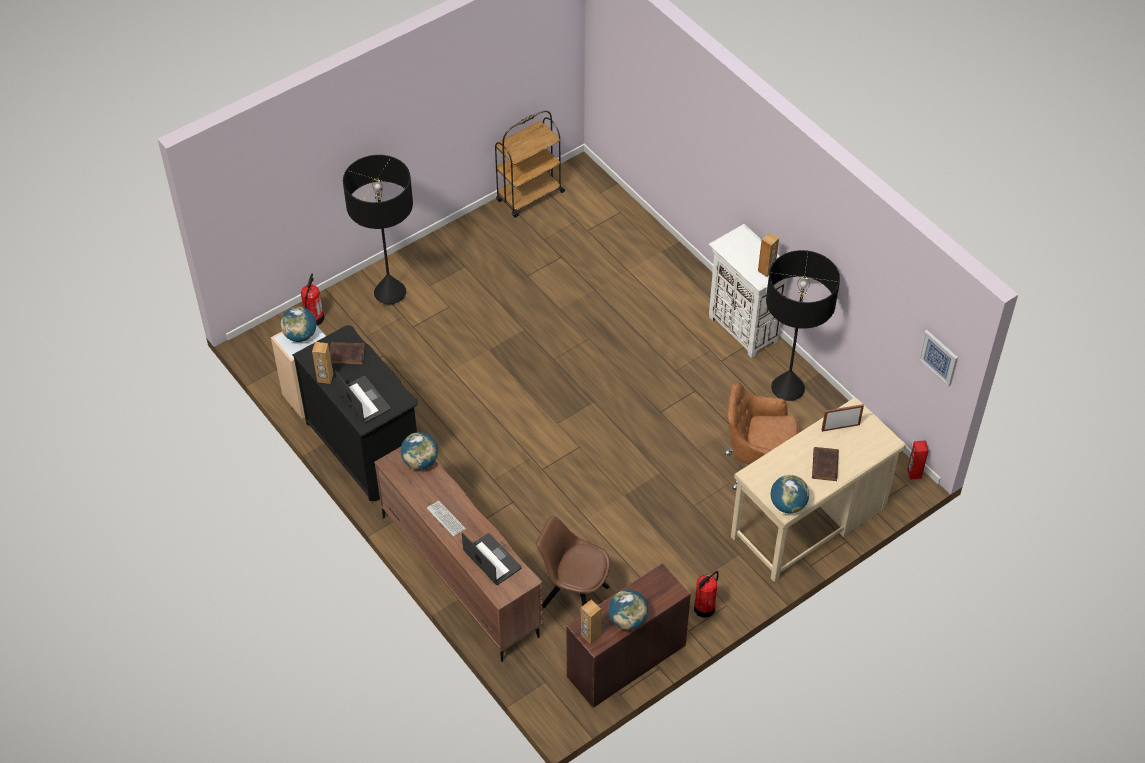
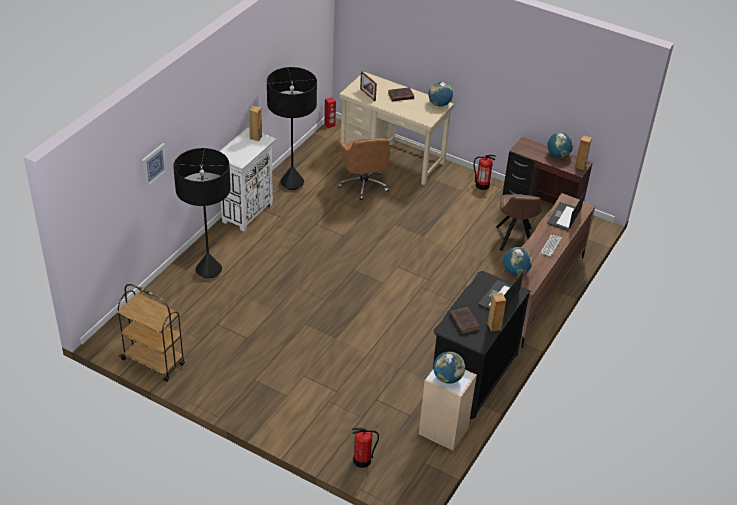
camera: 115 degrees left, 10 degrees down
black floor lamp [343,155,413,304] -> black floor lamp moved to [173,148,231,278]
picture [918,330,958,387] -> picture moved to [142,143,168,188]

